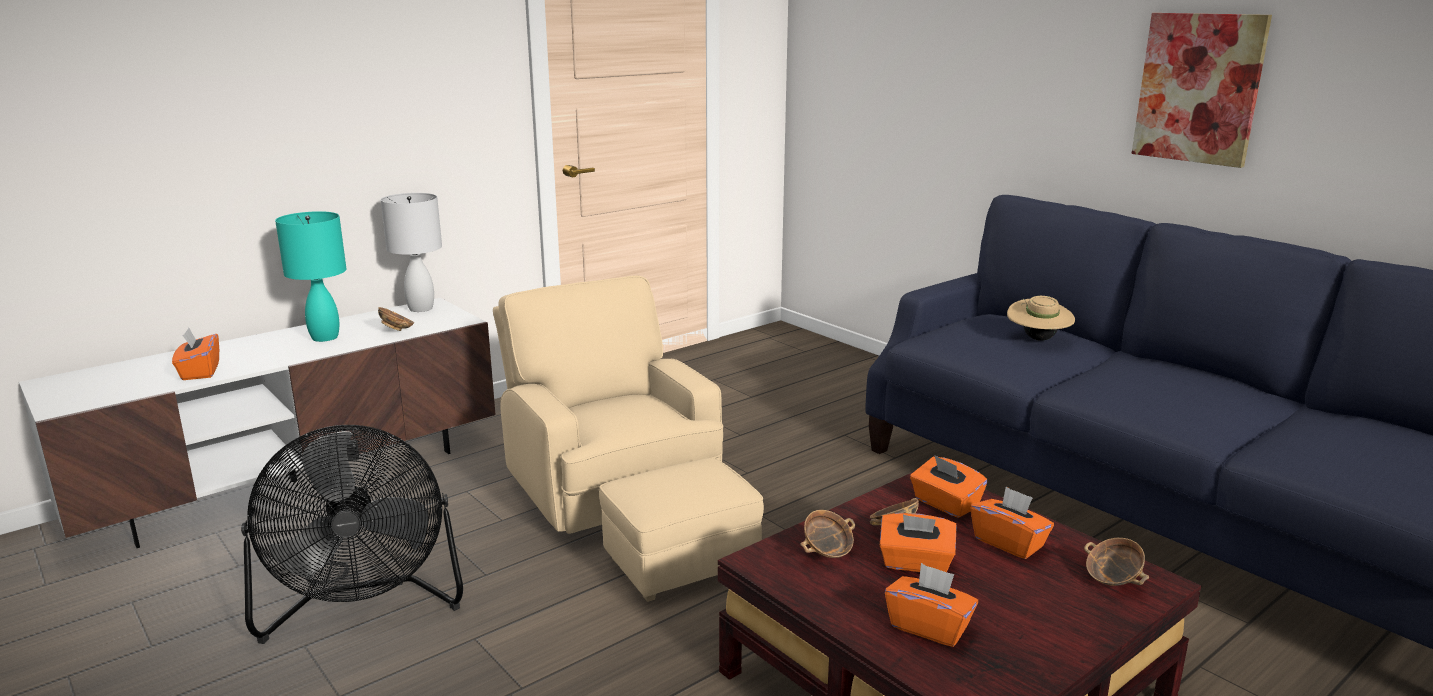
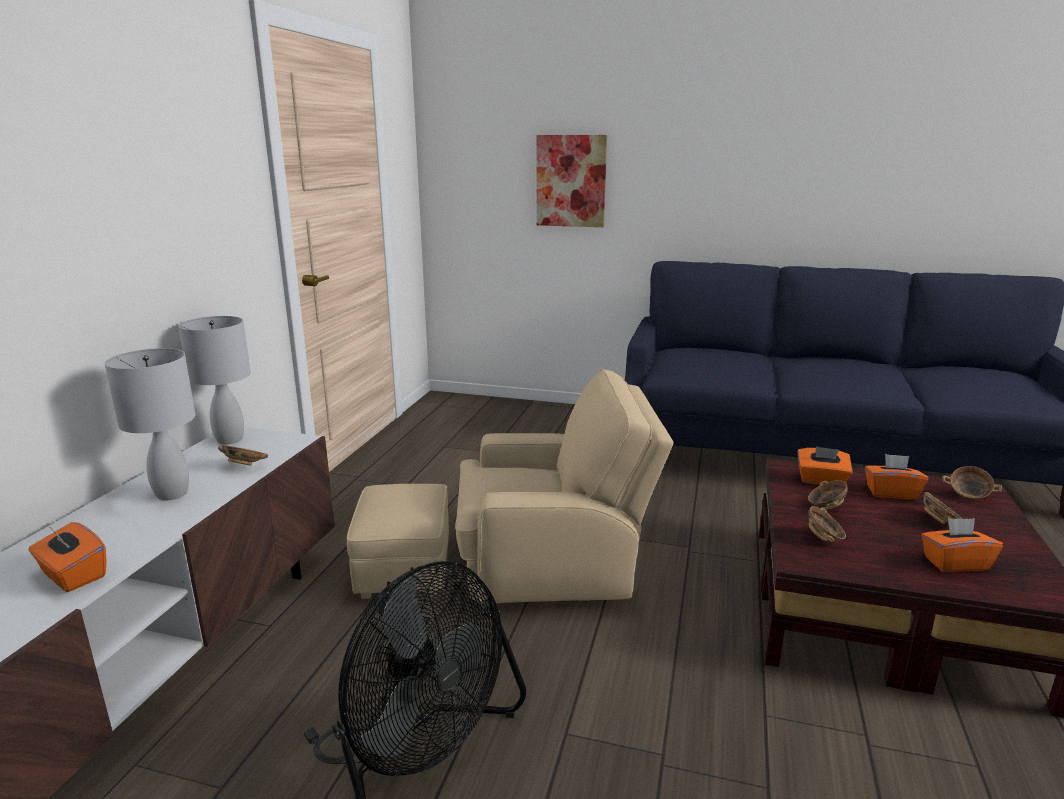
camera: 35 degrees left, 0 degrees up
turquoise table lamp [275,211,346,342] -> white table lamp [105,348,196,500]
beige armchair [493,275,764,602] -> beige armchair turned 150 degrees clockwise [347,368,674,604]
orange tissue box [880,513,957,572] -> none
beige hat [1007,296,1075,341] -> none
picture [1132,13,1272,168] -> picture moved to [536,135,607,227]
none -> bowl [923,492,962,524]

